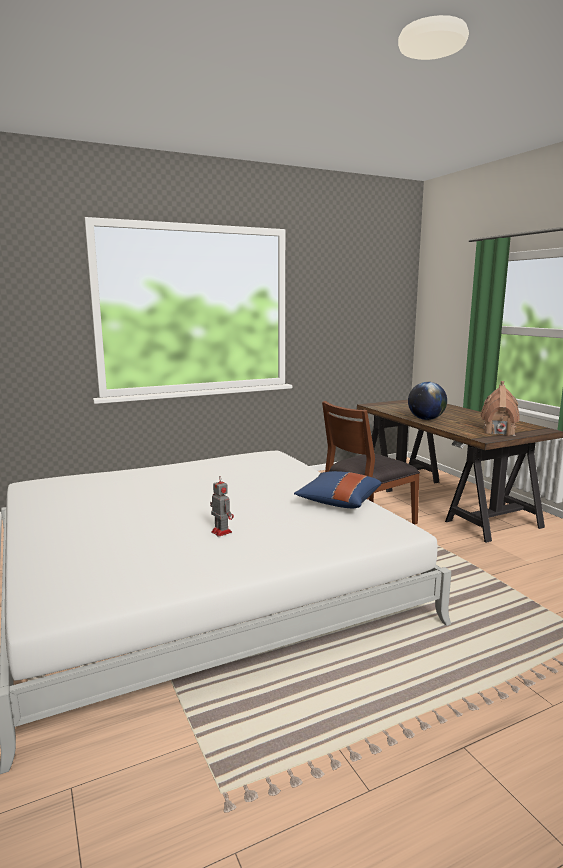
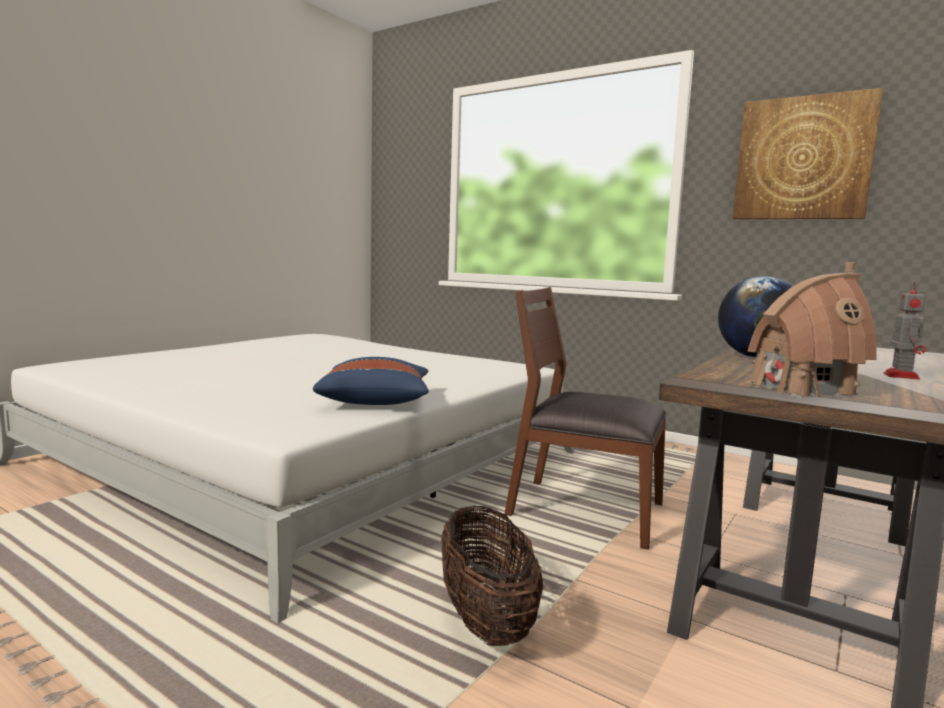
camera: 60 degrees right, 5 degrees down
toy robot [210,477,234,537] -> toy robot moved to [883,282,926,380]
none -> basket [441,506,543,646]
none -> picture [732,88,883,219]

